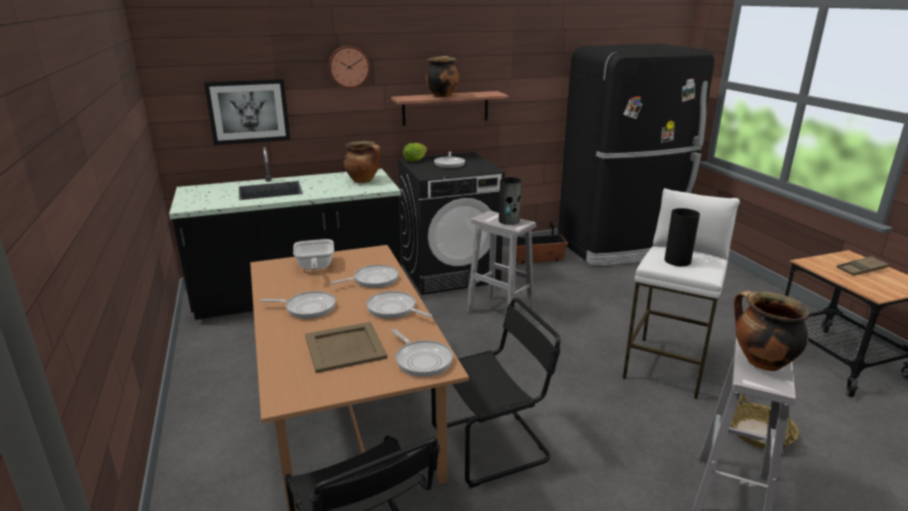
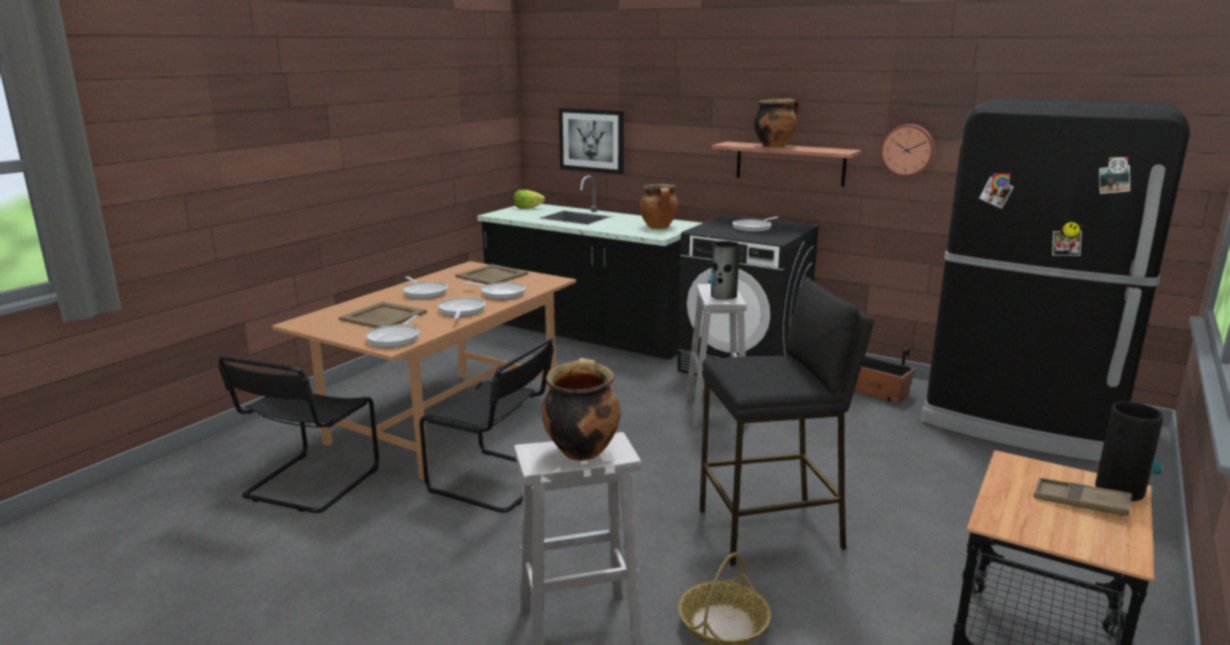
camera: 50 degrees right, 5 degrees down
frying pan [293,239,334,271] -> beige tray [455,264,528,285]
wall clock [328,46,370,89] -> wall clock moved to [880,124,935,177]
lettuce [403,143,427,162] -> lettuce moved to [514,190,545,209]
white stool [623,188,740,400] -> black stool [699,277,874,566]
vase [665,208,700,266] -> vase moved to [1095,401,1164,501]

